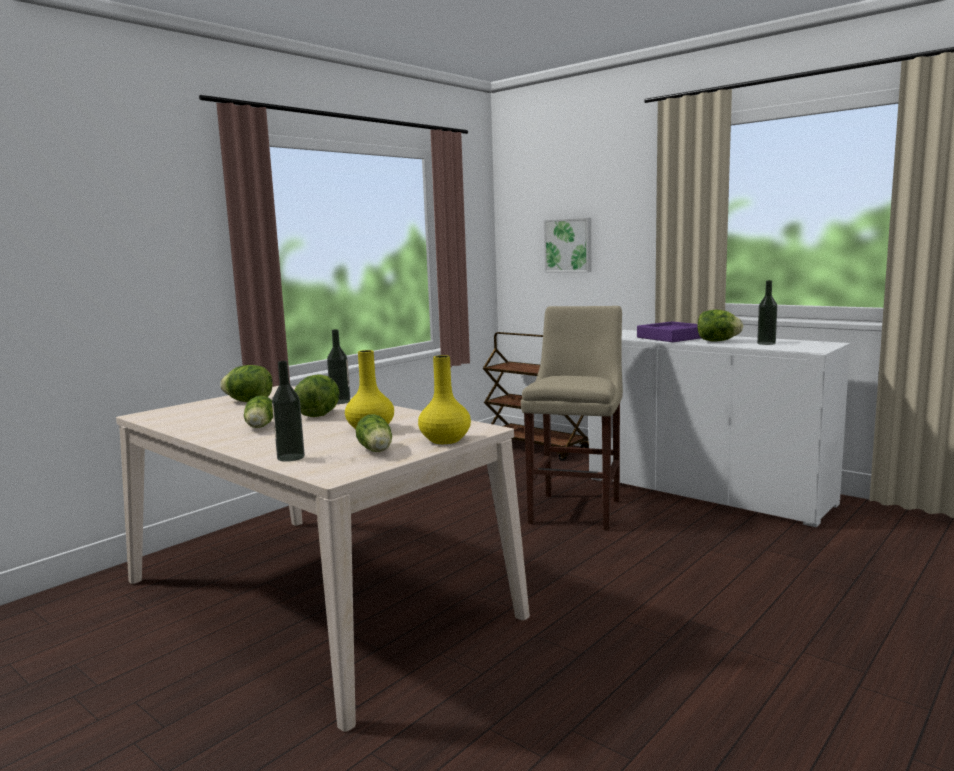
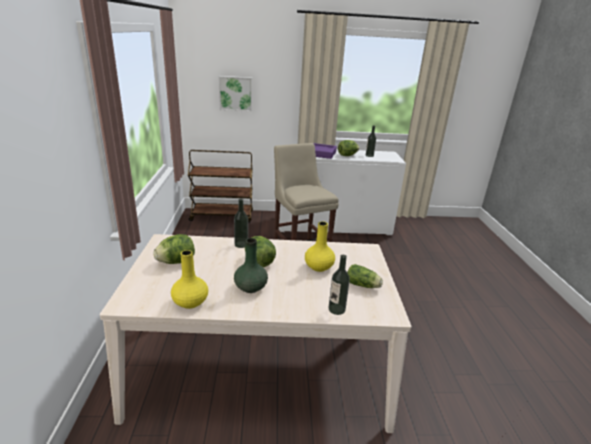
camera: 45 degrees left, 15 degrees up
lettuce [244,396,273,428] -> green vase [234,238,268,293]
yellow vase [418,355,471,444] -> yellow vase moved to [171,250,208,309]

